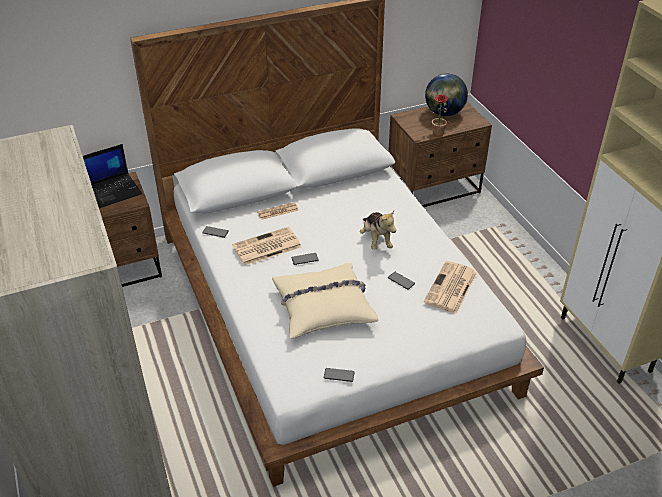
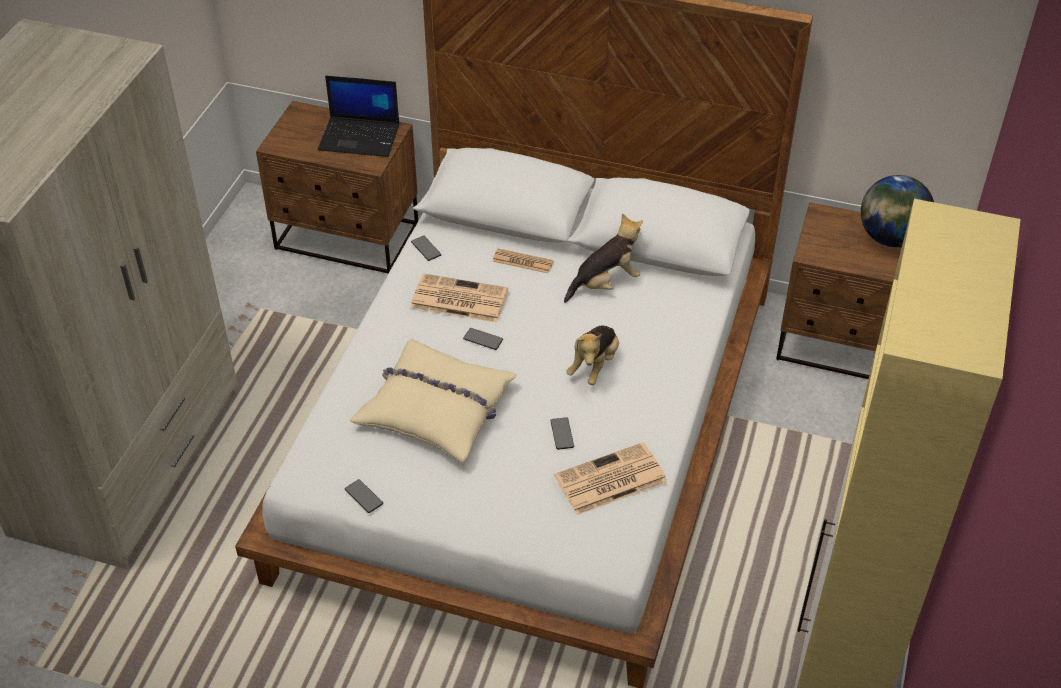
camera: 40 degrees right, 5 degrees up
potted plant [423,95,451,137] -> none
none -> plush toy [564,213,643,303]

